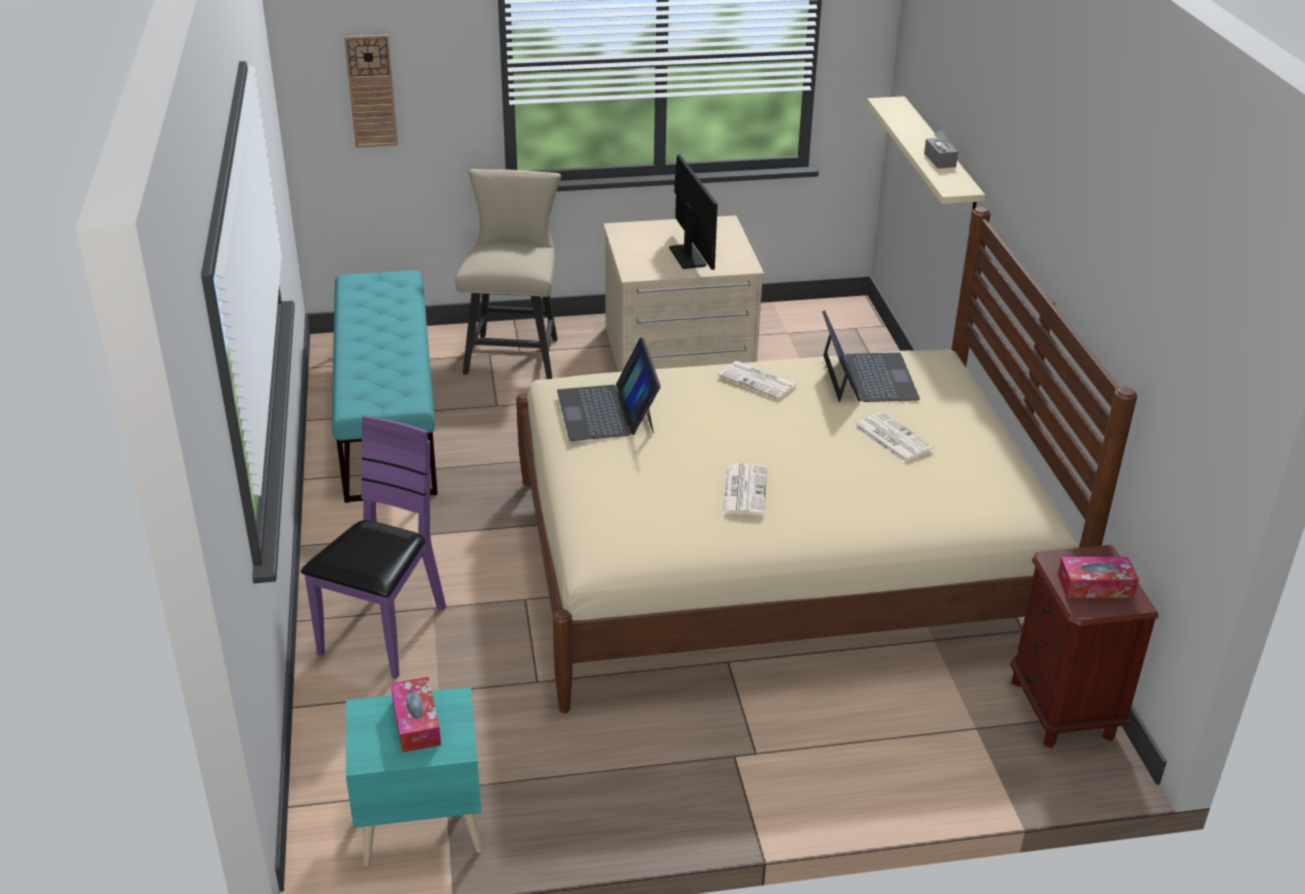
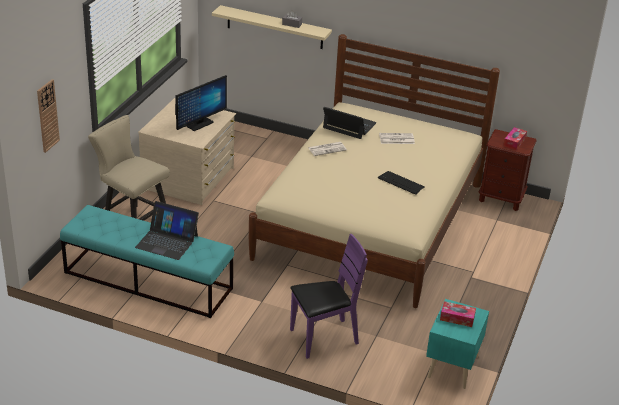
camera: 60 degrees left, 0 degrees up
purple chair [301,416,446,679] -> purple chair turned 105 degrees clockwise [290,234,368,359]
laptop [557,337,661,441] -> laptop moved to [135,201,199,260]
monitor [669,154,718,270] -> monitor turned 120 degrees clockwise [175,75,227,131]
newspaper [722,463,767,516] -> keyboard [378,171,425,194]

